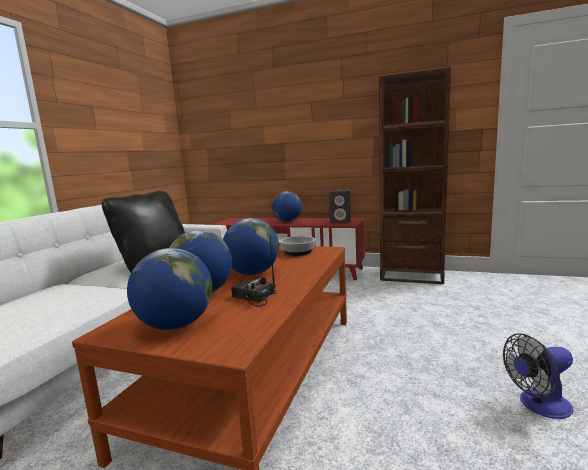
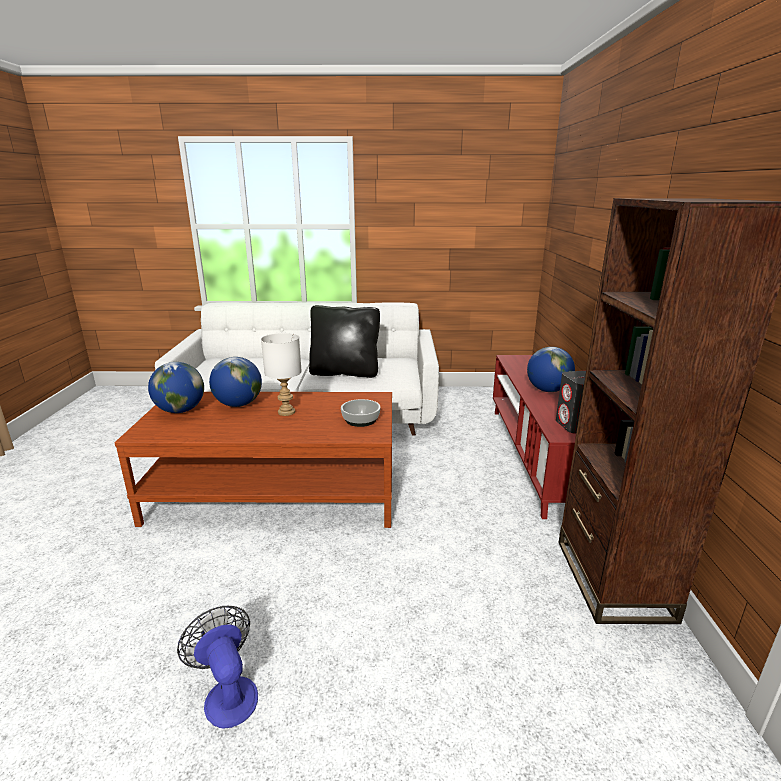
camera: 70 degrees right, 10 degrees up
globe [223,218,279,275] -> white table lamp [261,333,302,416]
radio [231,237,276,307] -> none

